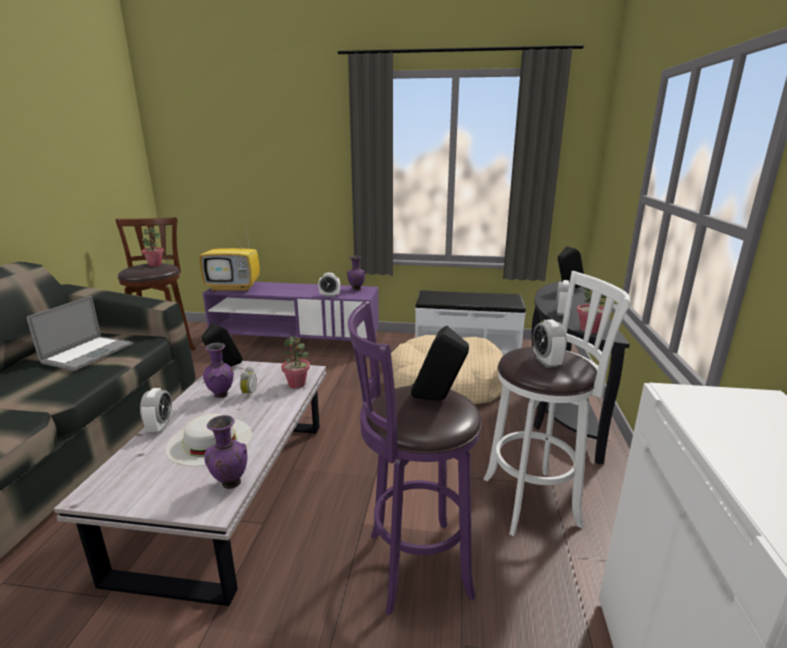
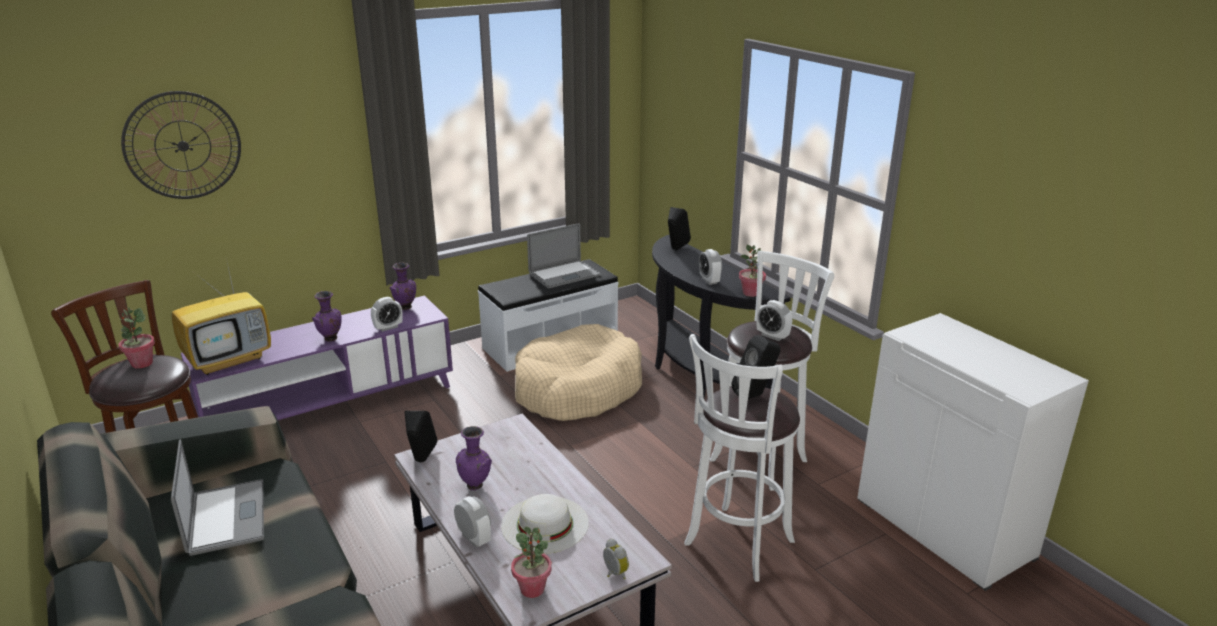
camera: 40 degrees left, 5 degrees up
purple vase [204,415,247,489] -> purple vase moved to [312,291,341,341]
alarm clock [240,367,257,398] -> alarm clock moved to [603,539,629,579]
potted plant [281,336,310,388] -> potted plant moved to [511,527,552,598]
purple stool [348,301,482,615] -> white stool [684,334,800,582]
none -> wall clock [121,91,241,199]
none -> laptop [527,223,601,288]

